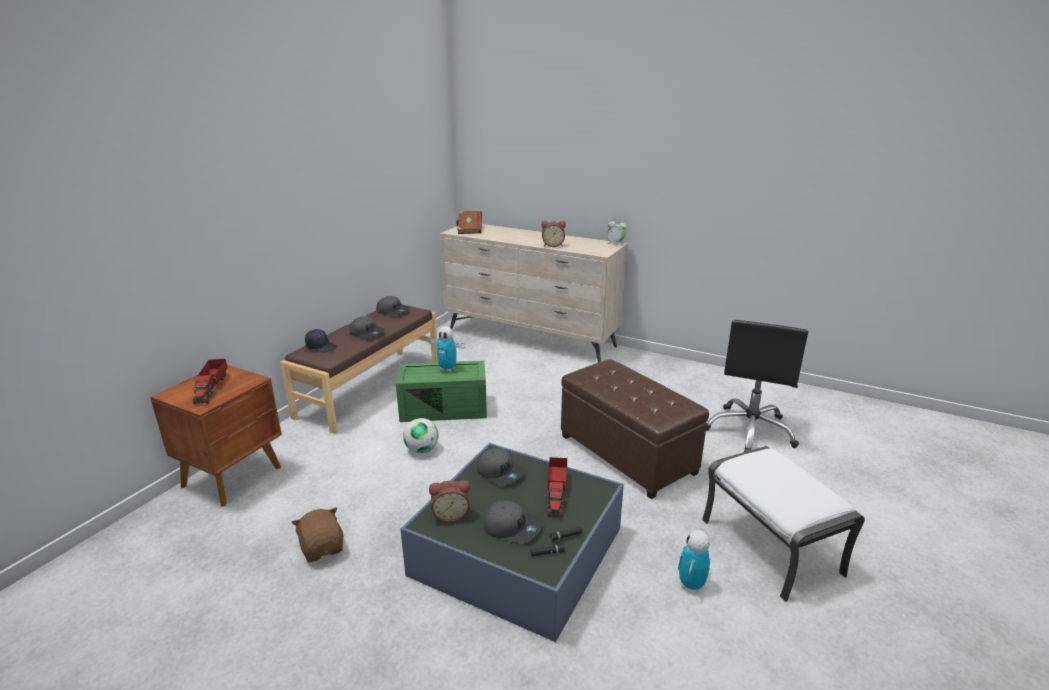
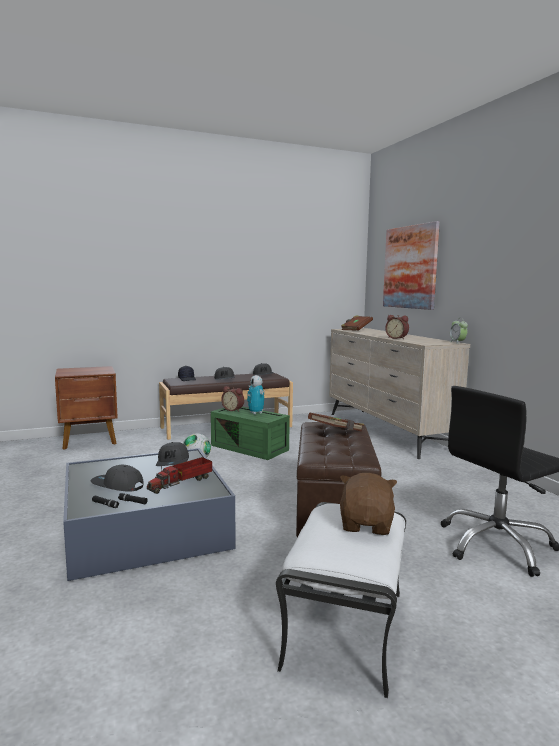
camera: 40 degrees right, 15 degrees down
toy truck [193,359,228,404] -> none
brown plush toy [292,507,343,562] -> brown plush toy moved to [340,473,397,535]
alarm clock [429,480,470,523] -> alarm clock moved to [221,386,244,412]
grey cap [483,501,542,543] -> grey cap turned 135 degrees clockwise [91,465,144,492]
toy robot [678,530,710,593] -> none
none -> brown book [308,413,364,432]
none -> picture [383,221,440,310]

